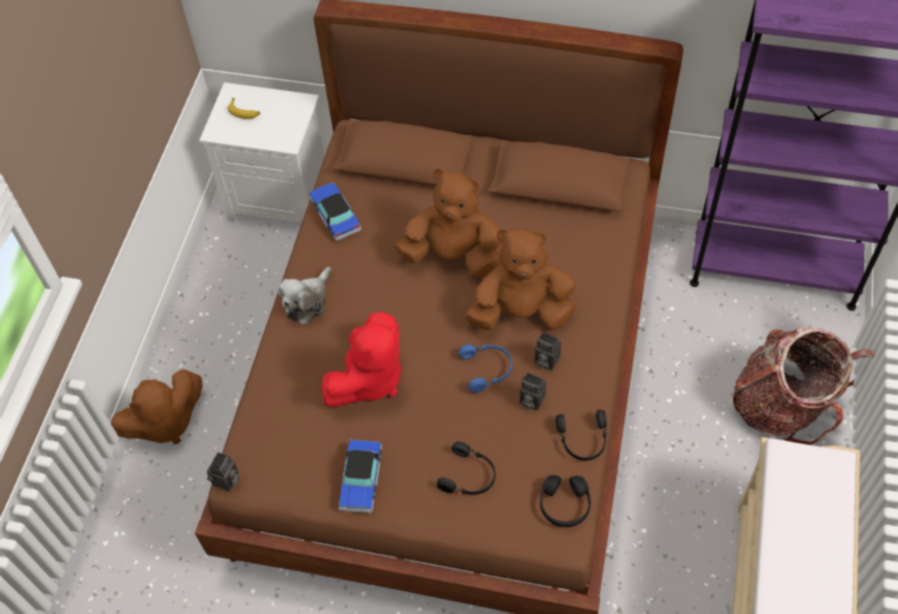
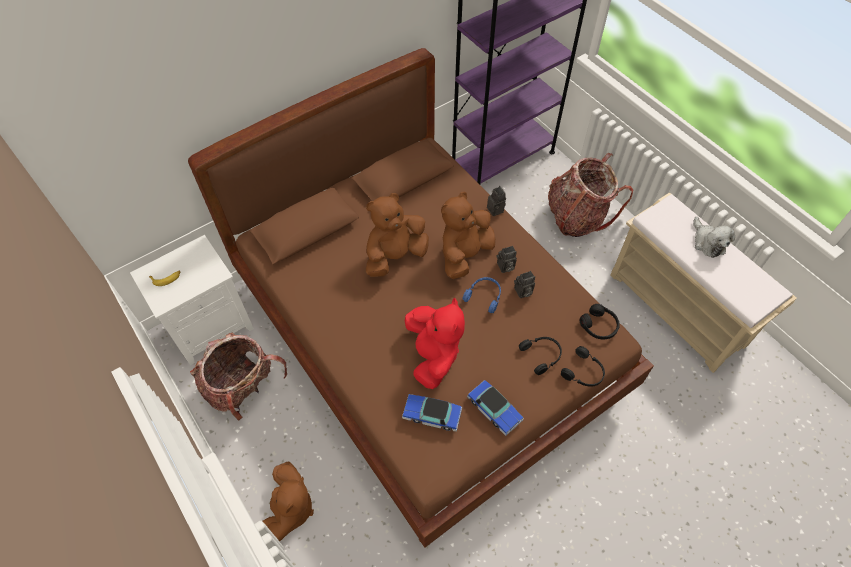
camera: 50 degrees left, 0 degrees up
camera [207,452,240,491] -> camera moved to [487,186,506,216]
plush toy [278,267,331,326] -> plush toy moved to [693,217,735,258]
toy car [309,182,362,241] -> toy car moved to [402,394,462,432]
black headphones [556,410,607,461] -> black headphones moved to [561,346,605,387]
none -> backpack [190,333,287,421]

